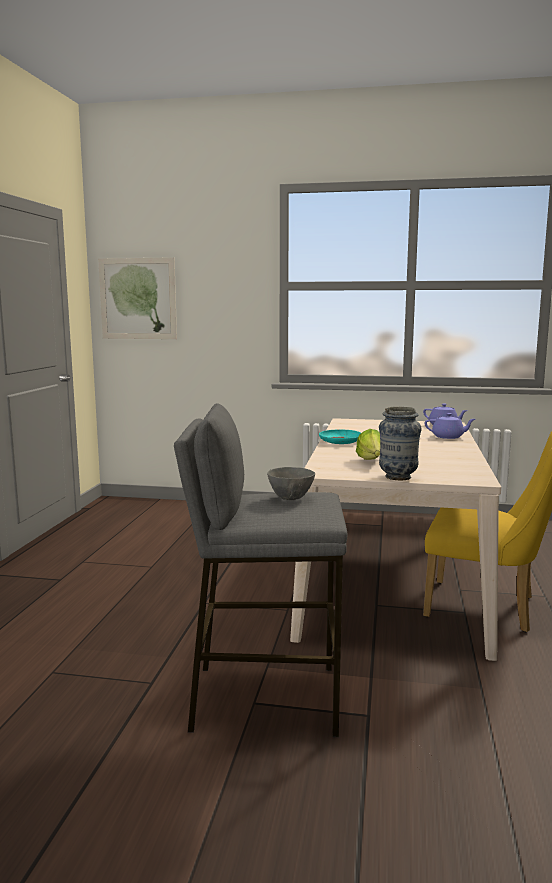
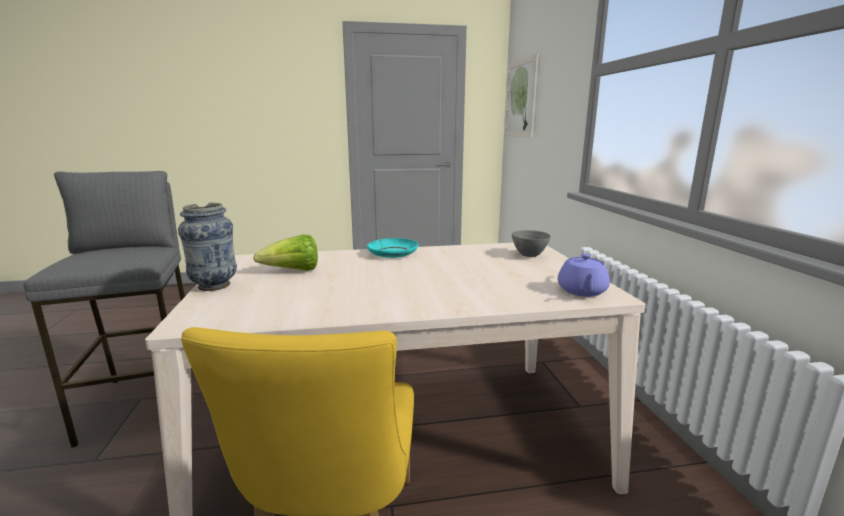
camera: 70 degrees right, 5 degrees up
grey bowl [267,467,315,500] -> grey bowl moved to [512,230,551,257]
purple teapot [425,413,476,439] -> none

